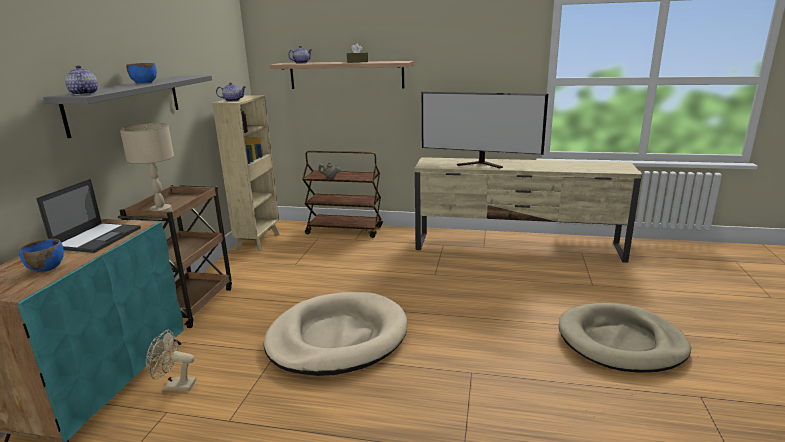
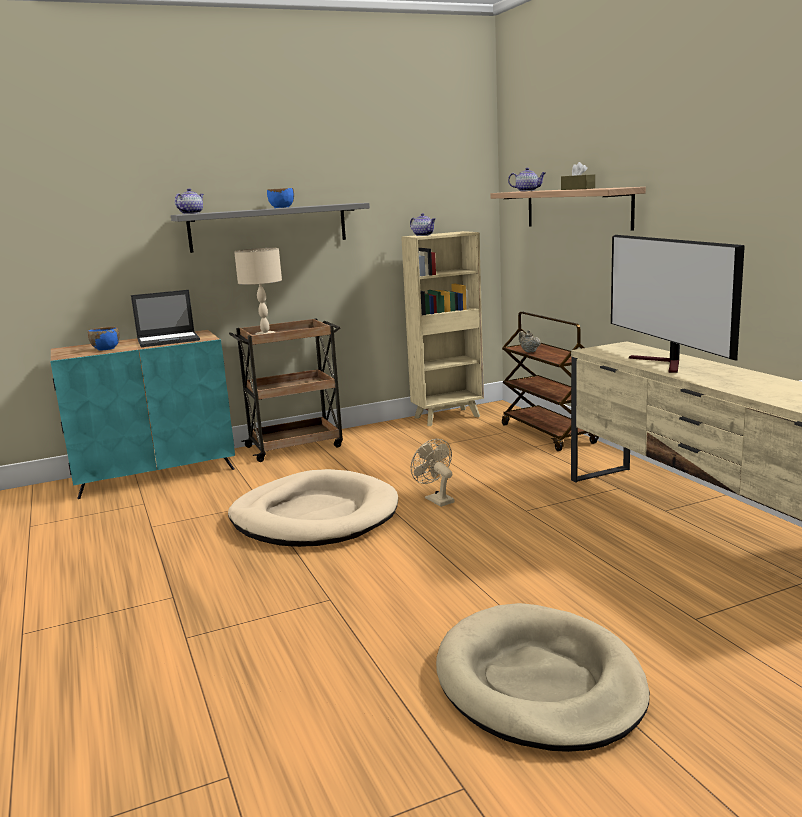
camera: 55 degrees right, 5 degrees down
beige fan [146,330,196,391] -> beige fan moved to [411,439,455,507]

